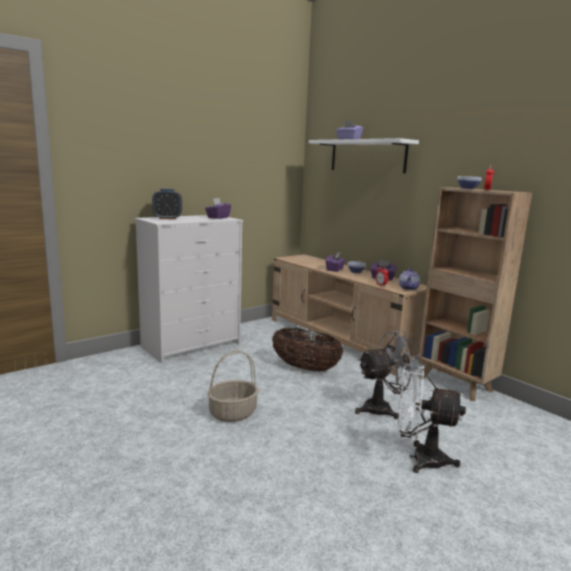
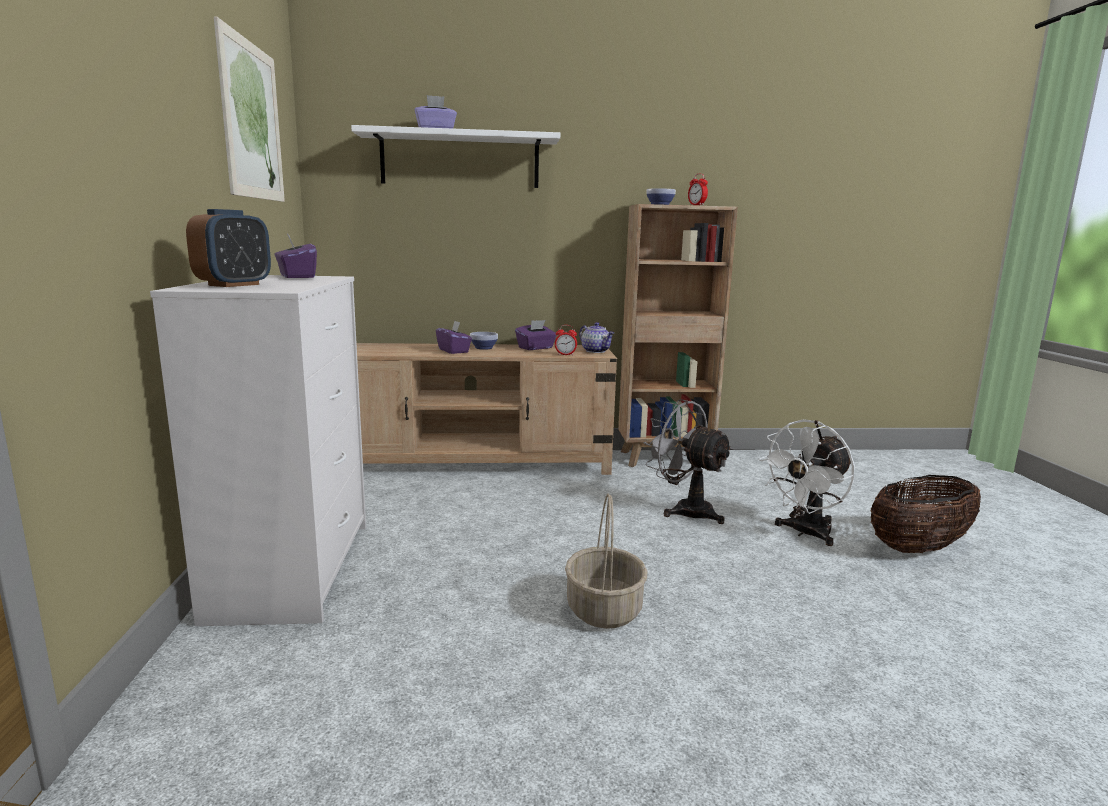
camera: 55 degrees left, 0 degrees up
basket [272,328,343,372] -> basket moved to [870,475,981,553]
grey fan [355,331,422,419] -> grey fan turned 60 degrees counterclockwise [644,399,733,524]
none -> picture [214,16,285,202]

